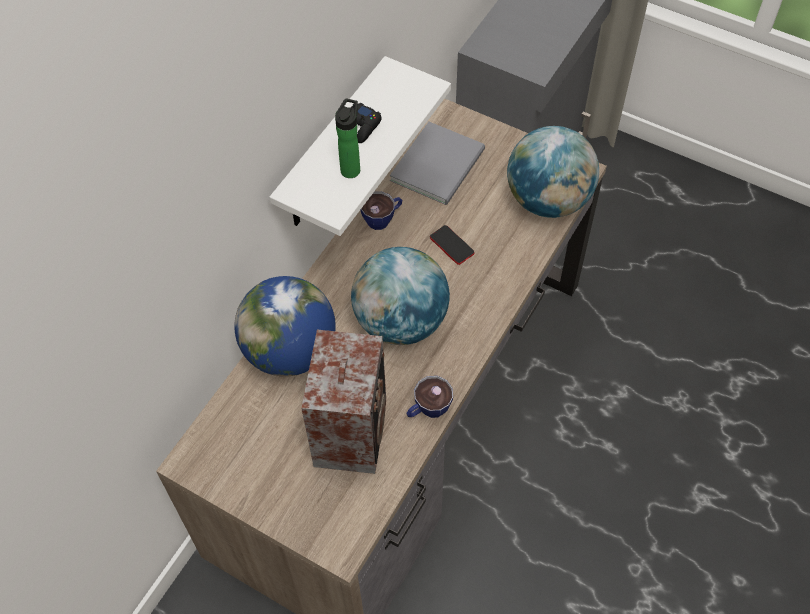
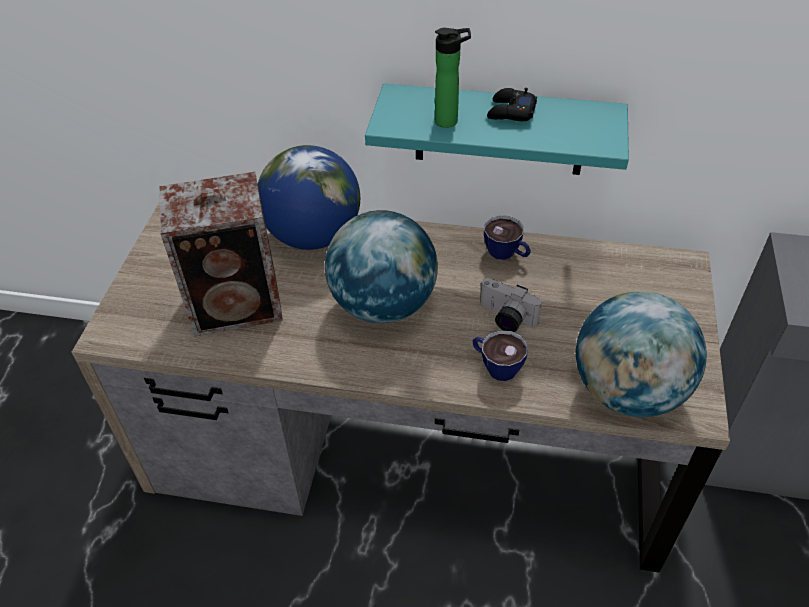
camera: 70 degrees right, 10 degrees down
white shelf [270,56,451,236] -> turquoise shelf [365,83,629,175]
grey book [390,122,485,205] -> none
cup [406,376,453,418] -> cup moved to [472,330,528,381]
phone [430,225,474,265] -> camera [480,278,542,332]

